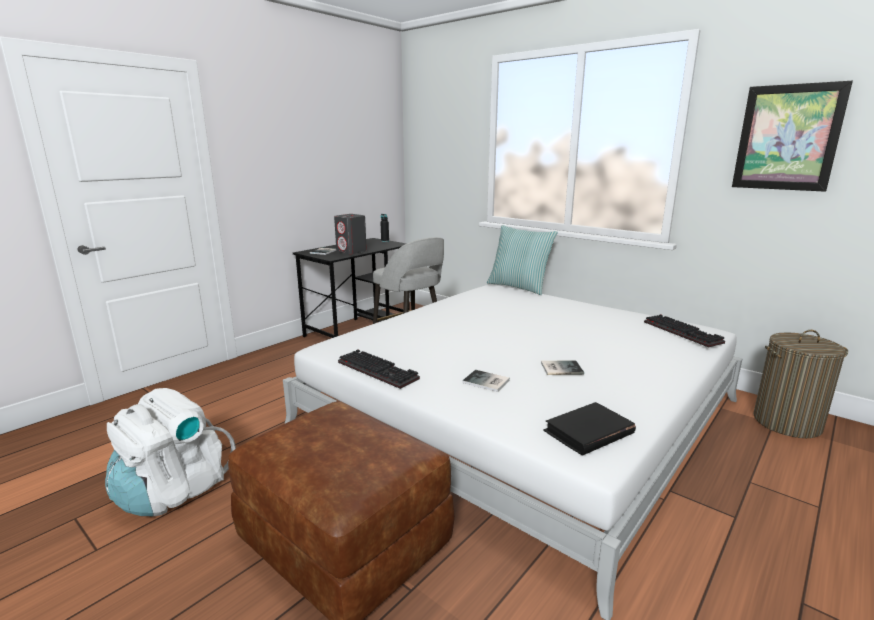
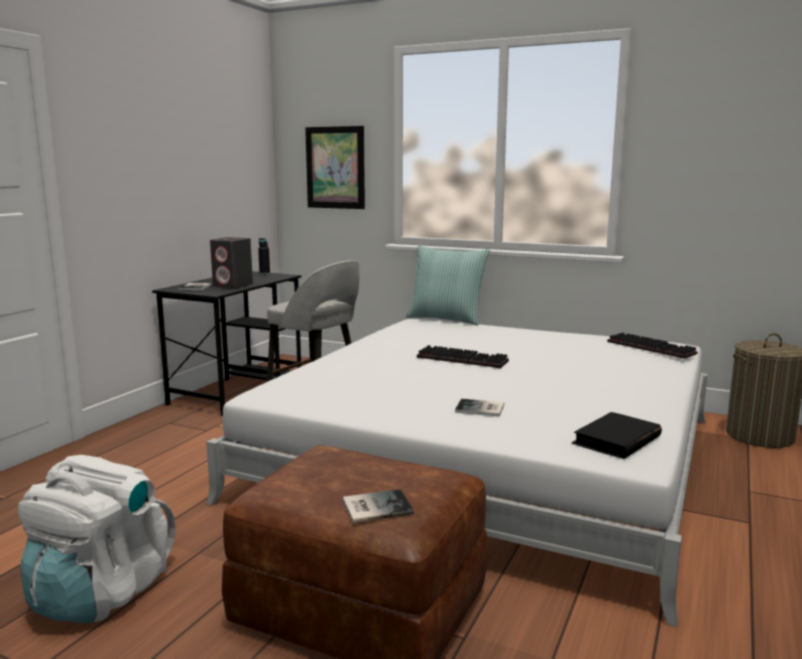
camera: 15 degrees left, 5 degrees down
keyboard [338,349,420,389] -> keyboard moved to [417,345,509,368]
book [541,360,584,375] -> book moved to [343,489,414,523]
picture [732,81,853,192] -> picture moved to [305,126,365,209]

